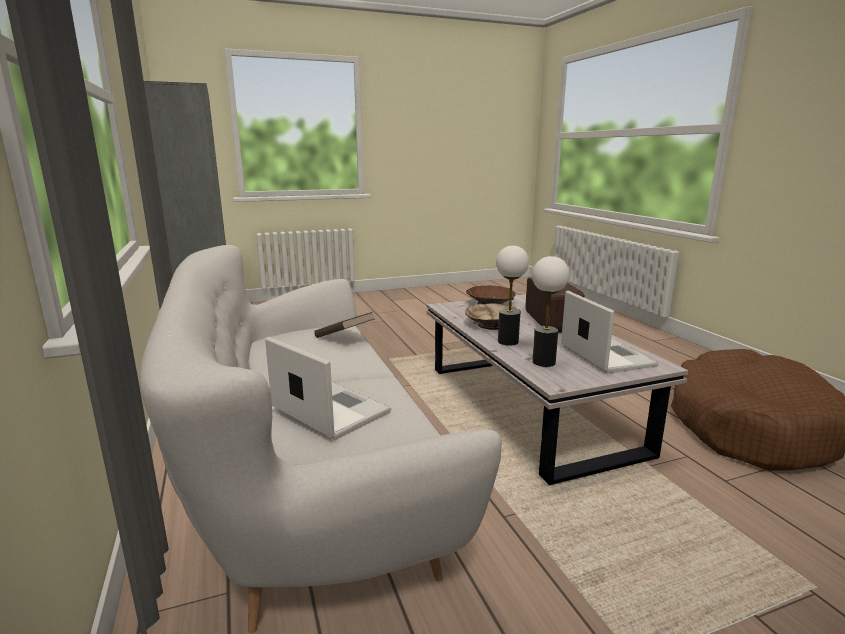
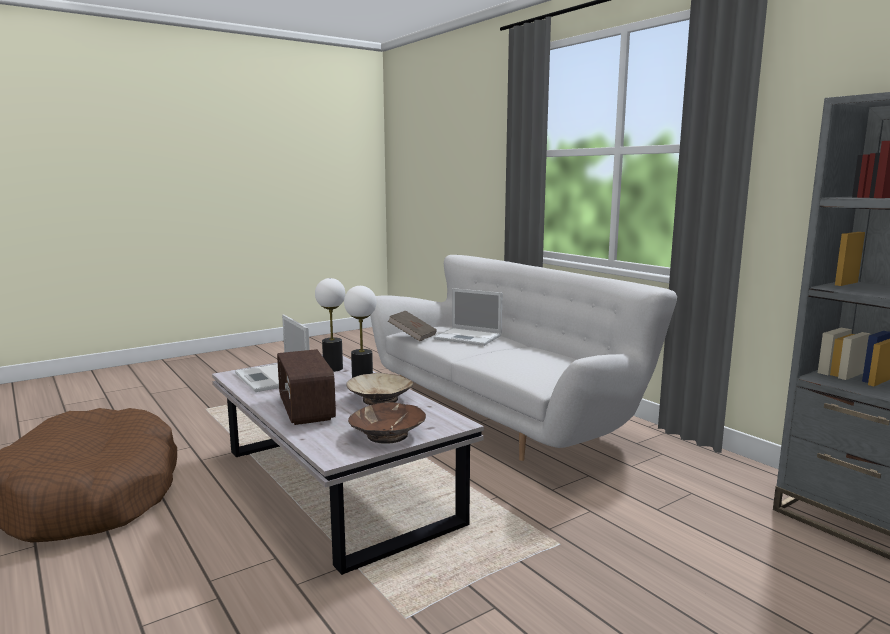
camera: 165 degrees right, 5 degrees down
brown book [314,312,375,338] -> brown book moved to [388,311,437,341]

